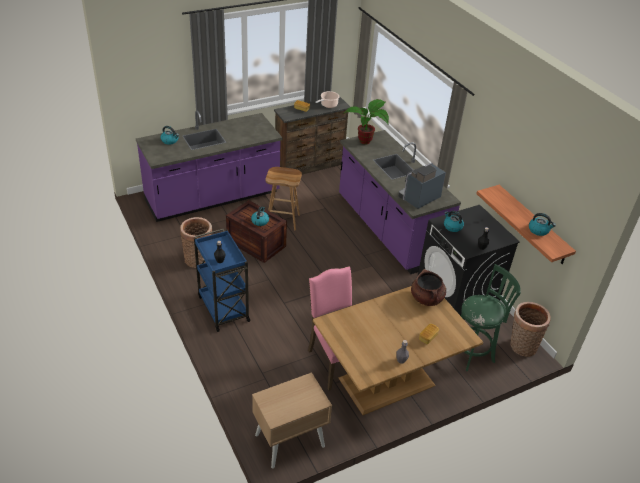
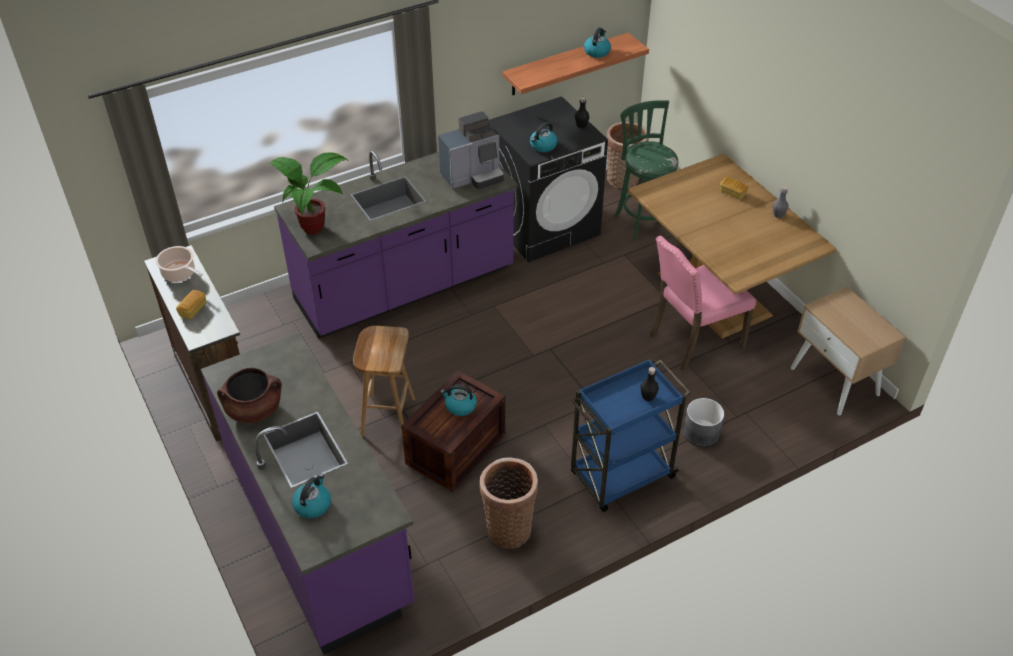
camera: 90 degrees left, 5 degrees up
coffee machine [398,163,446,209] -> coffee machine turned 75 degrees counterclockwise [438,111,504,189]
brown cooking pot [411,269,446,306] -> brown cooking pot moved to [217,368,282,423]
none -> grey planter [683,398,724,447]

